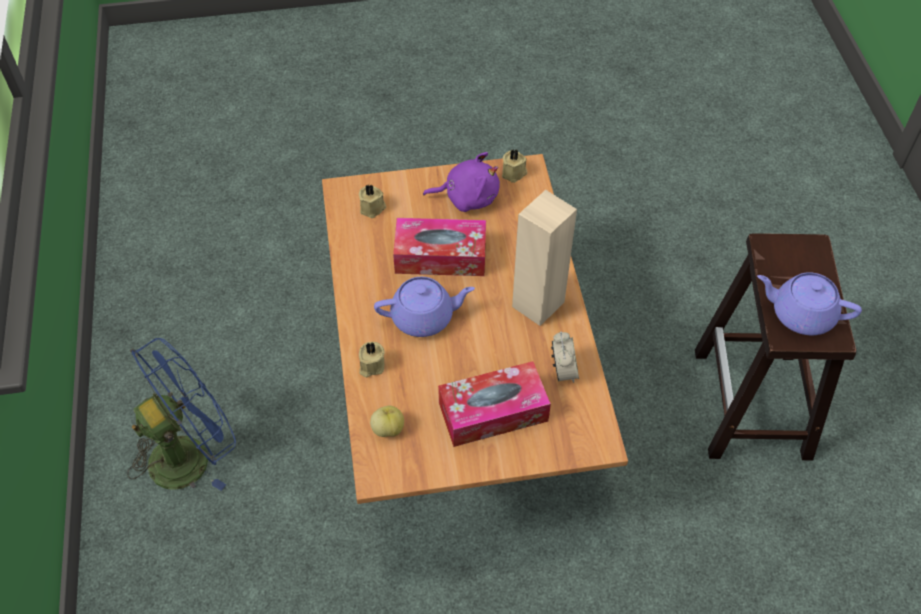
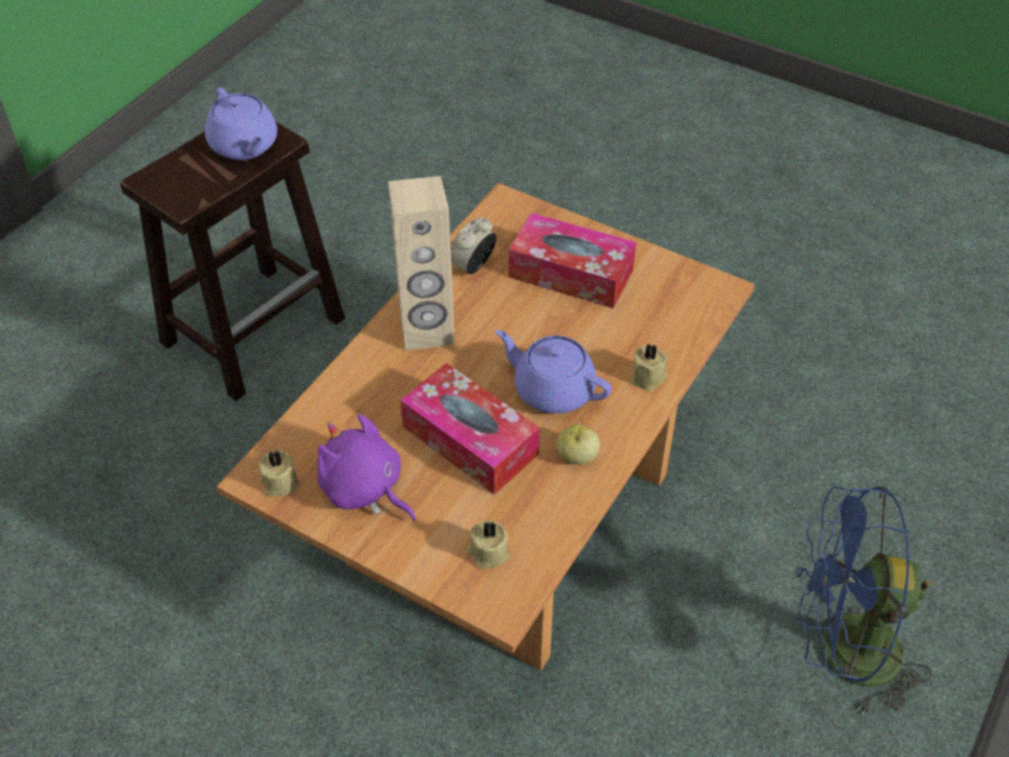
camera: 140 degrees left, 5 degrees down
apple [370,405,404,437] -> apple moved to [557,424,600,465]

